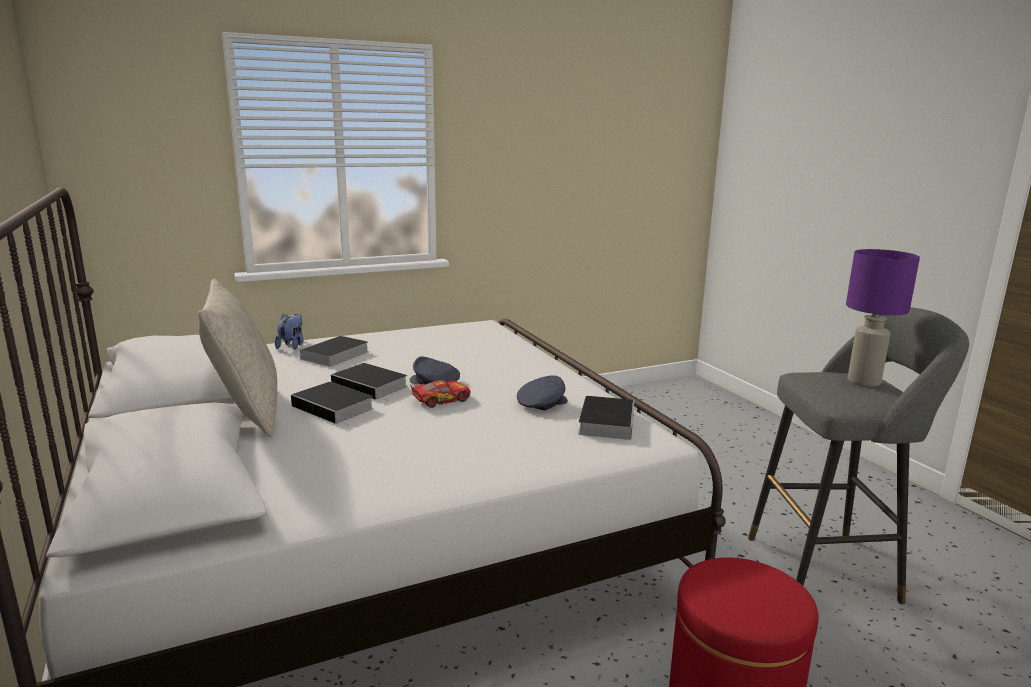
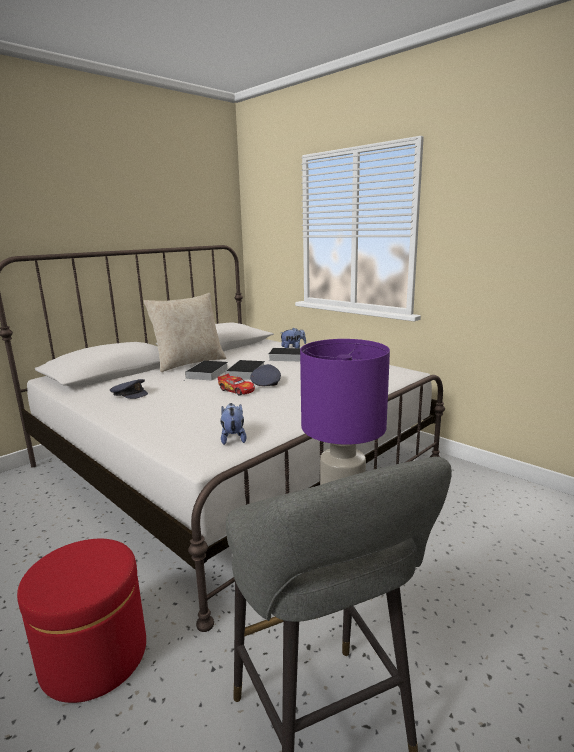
camera: 70 degrees right, 0 degrees up
grey cap [517,375,568,410] -> grey cap moved to [110,379,148,399]
book [578,396,635,440] -> plush toy [220,403,247,445]

